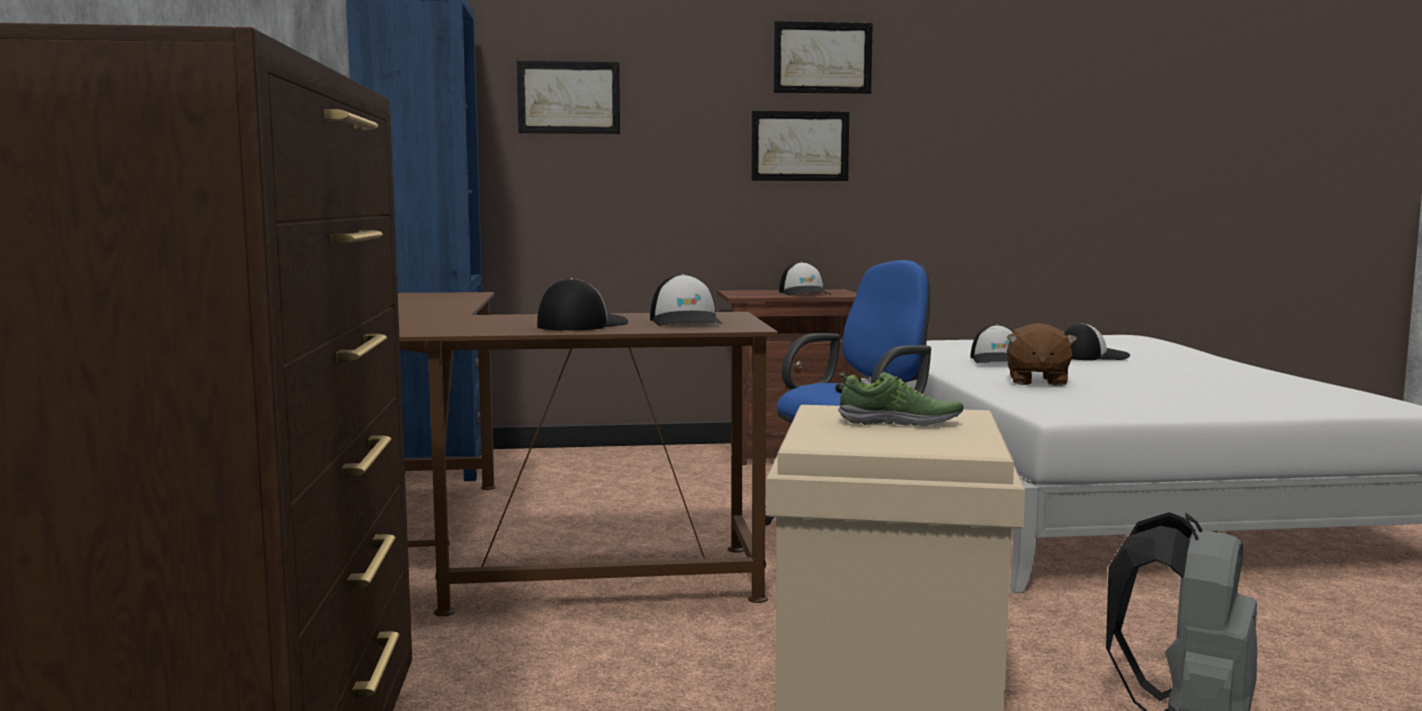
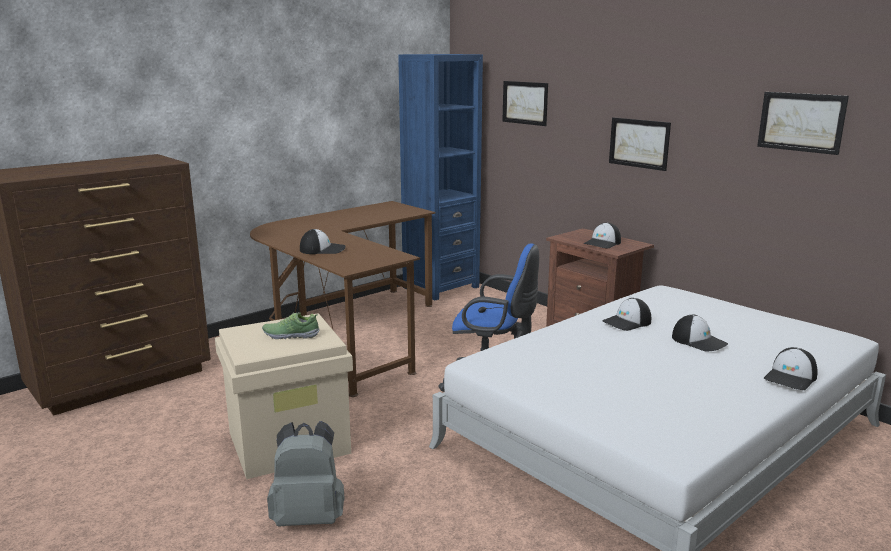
camera: 55 degrees right, 10 degrees up
cap [650,274,723,326] -> cap moved to [764,347,818,390]
picture [774,21,873,94] -> picture moved to [757,92,849,155]
shoe [838,372,963,426] -> shoe turned 120 degrees clockwise [262,312,320,339]
brown plush toy [1007,323,1077,386] -> none

